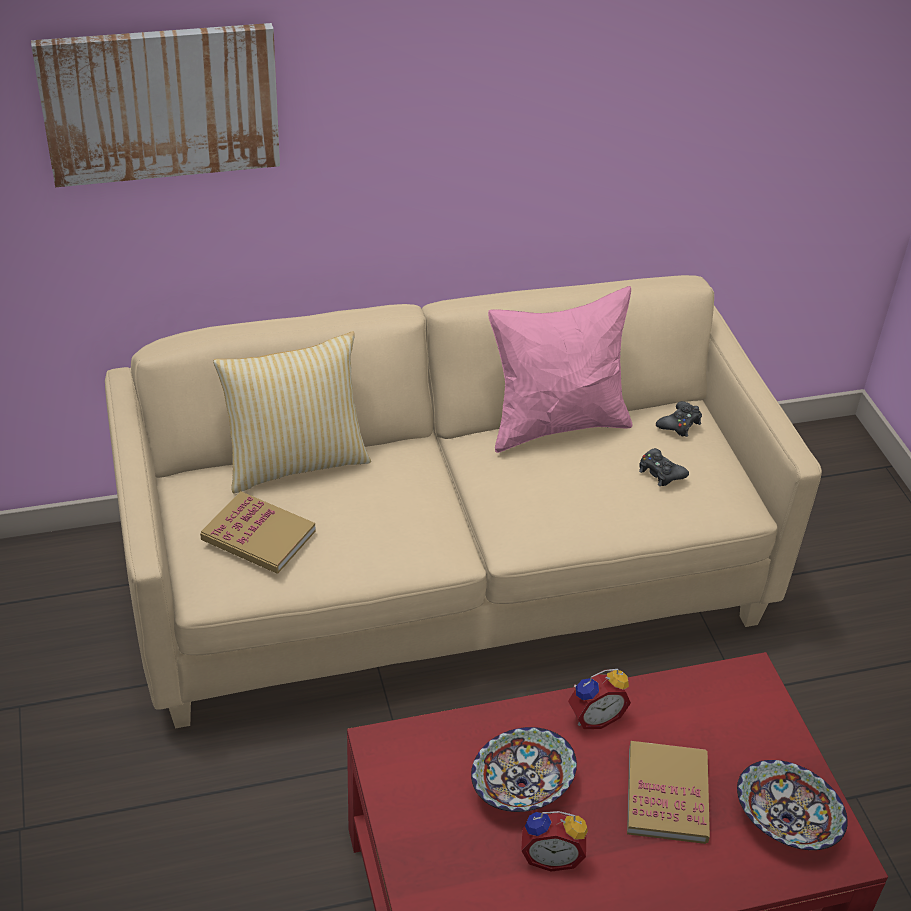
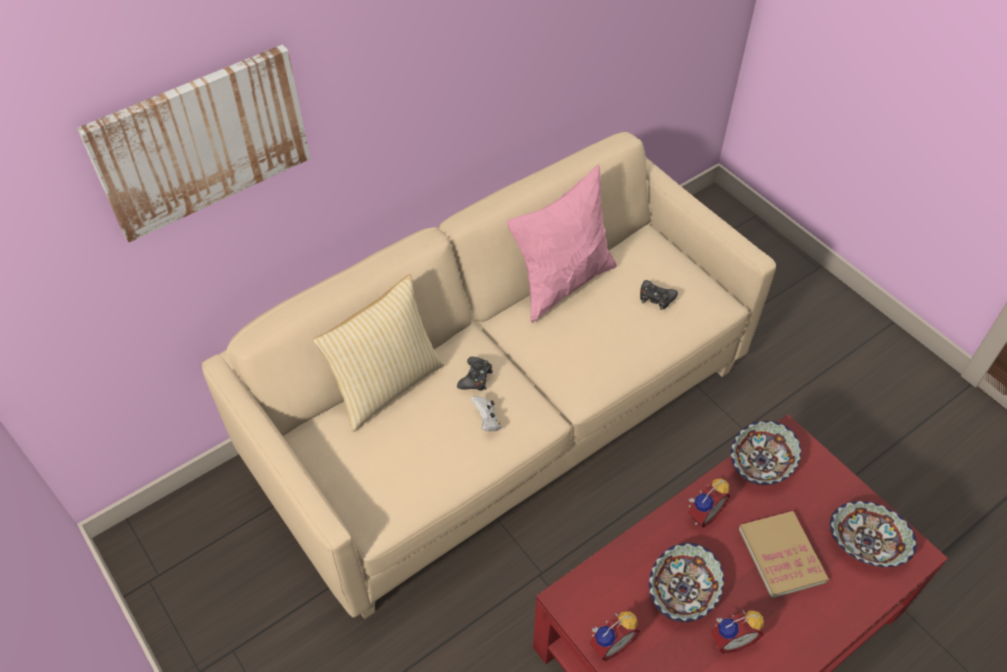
camera: 20 degrees left, 10 degrees up
book [200,491,316,574] -> none
black game controller [656,401,702,437] -> black game controller moved to [457,357,493,391]
none -> white game controller [471,396,502,432]
none -> alarm clock [589,612,640,661]
none -> bowl [731,420,801,485]

